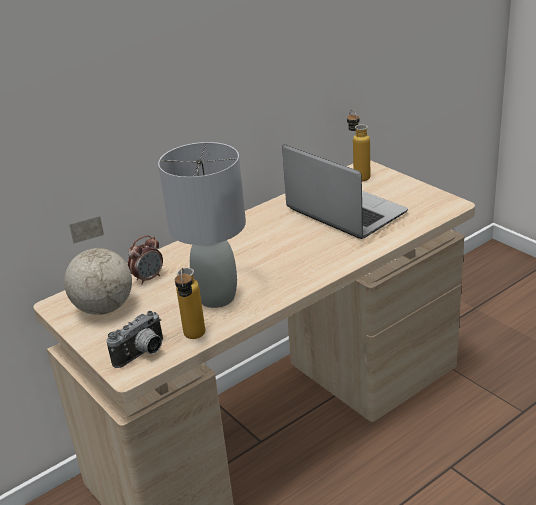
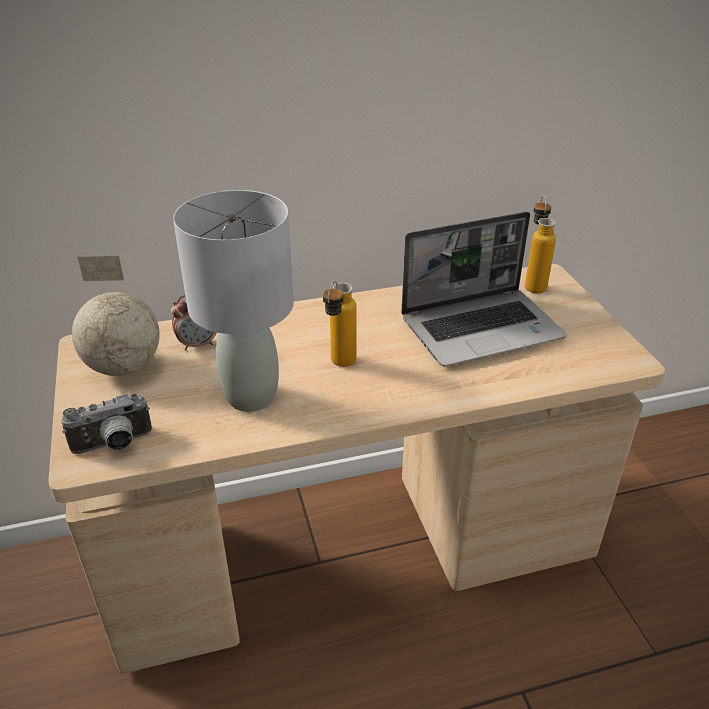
camera: 20 degrees right, 5 degrees up
bottle [175,268,205,339] -> bottle moved to [323,281,357,367]
laptop [282,144,408,239] -> laptop turned 90 degrees clockwise [401,212,567,367]

